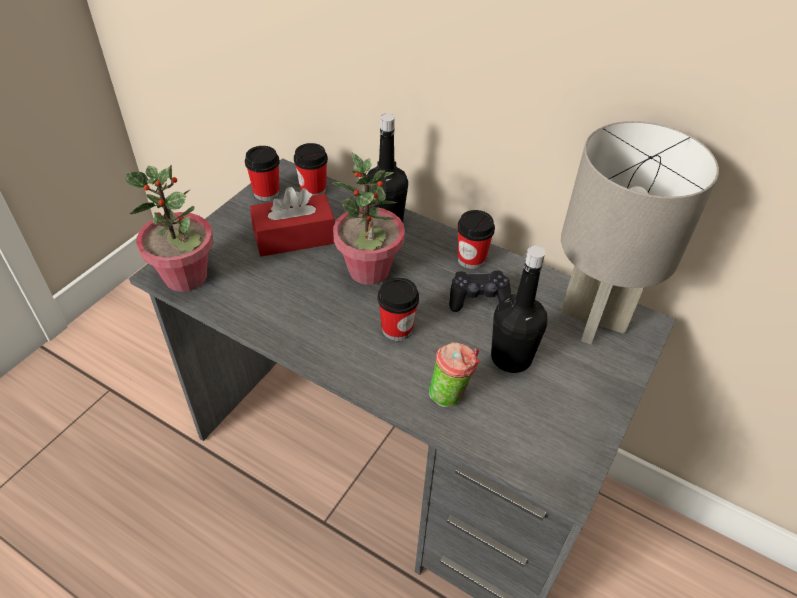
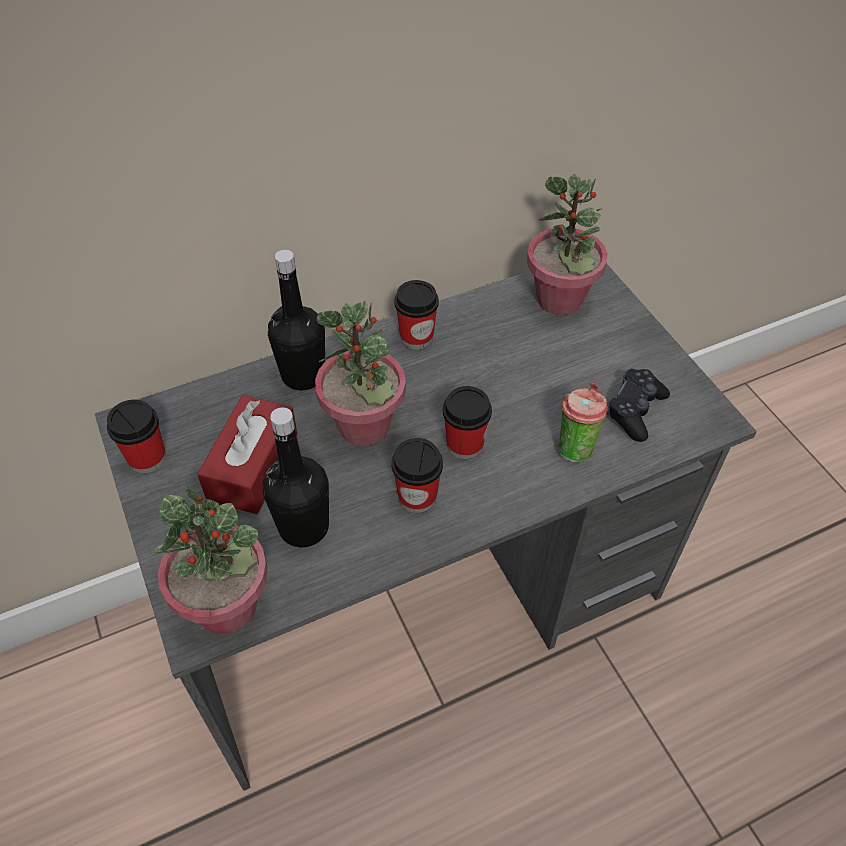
camera: 55 degrees left, 5 degrees up
cup [294,143,328,196] -> cup moved to [391,438,443,513]
black game controller [449,271,511,312] -> black game controller moved to [607,369,670,442]
black bottle [491,246,547,373] -> black bottle moved to [263,407,329,548]
grey table lamp [560,121,719,344] -> potted plant [527,174,608,315]

